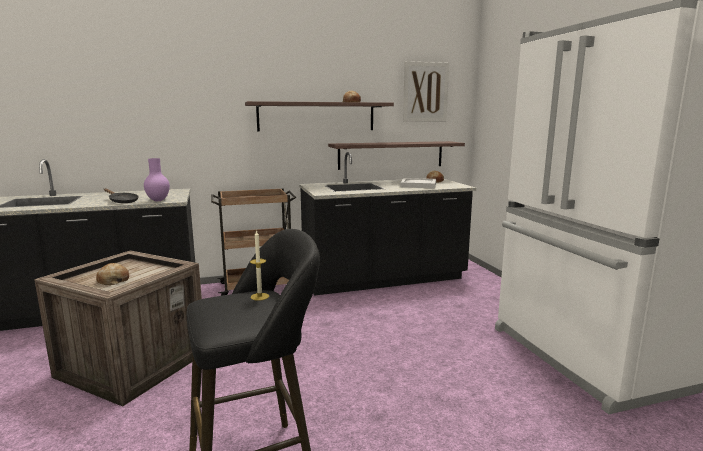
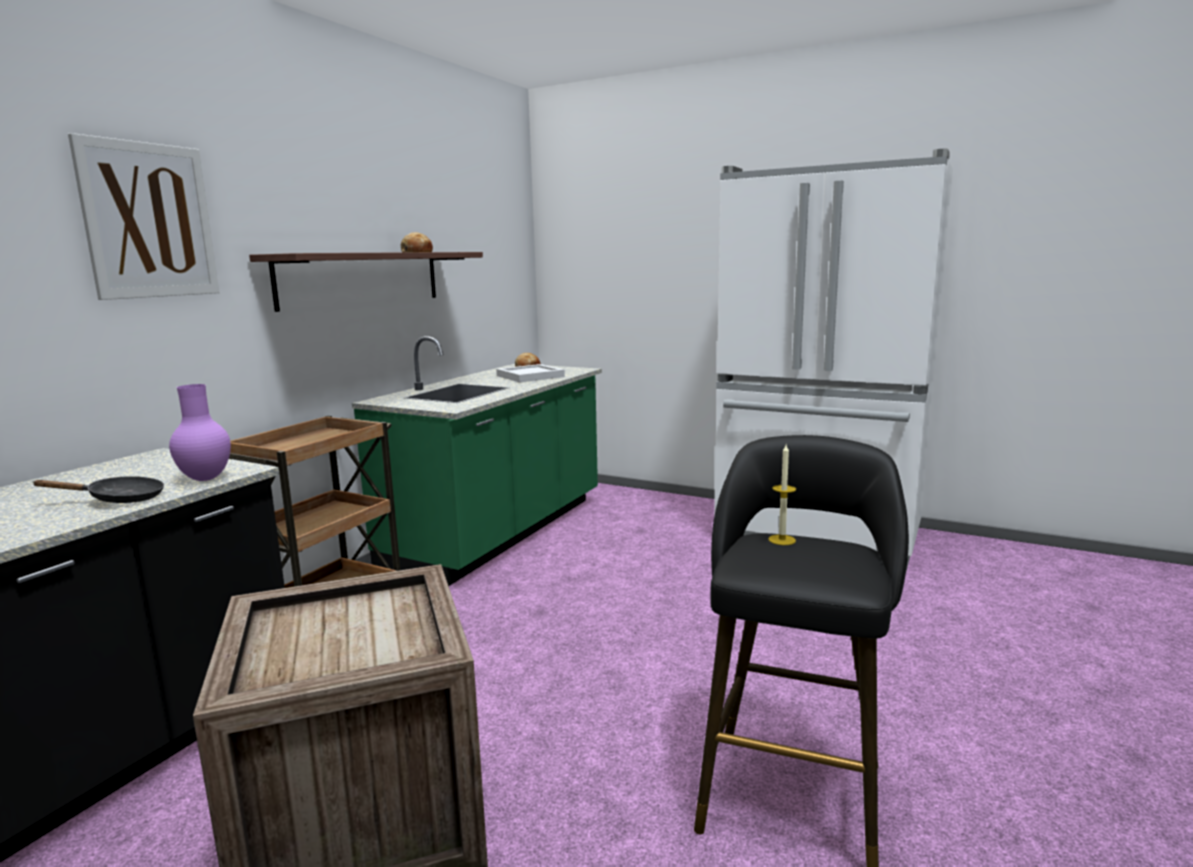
camera: 45 degrees left, 0 degrees up
bread [96,263,129,285] -> none
black counter [299,152,476,296] -> green counter [352,336,602,586]
shelf [328,141,465,170] -> none
picture [403,61,449,122] -> picture moved to [68,133,219,300]

